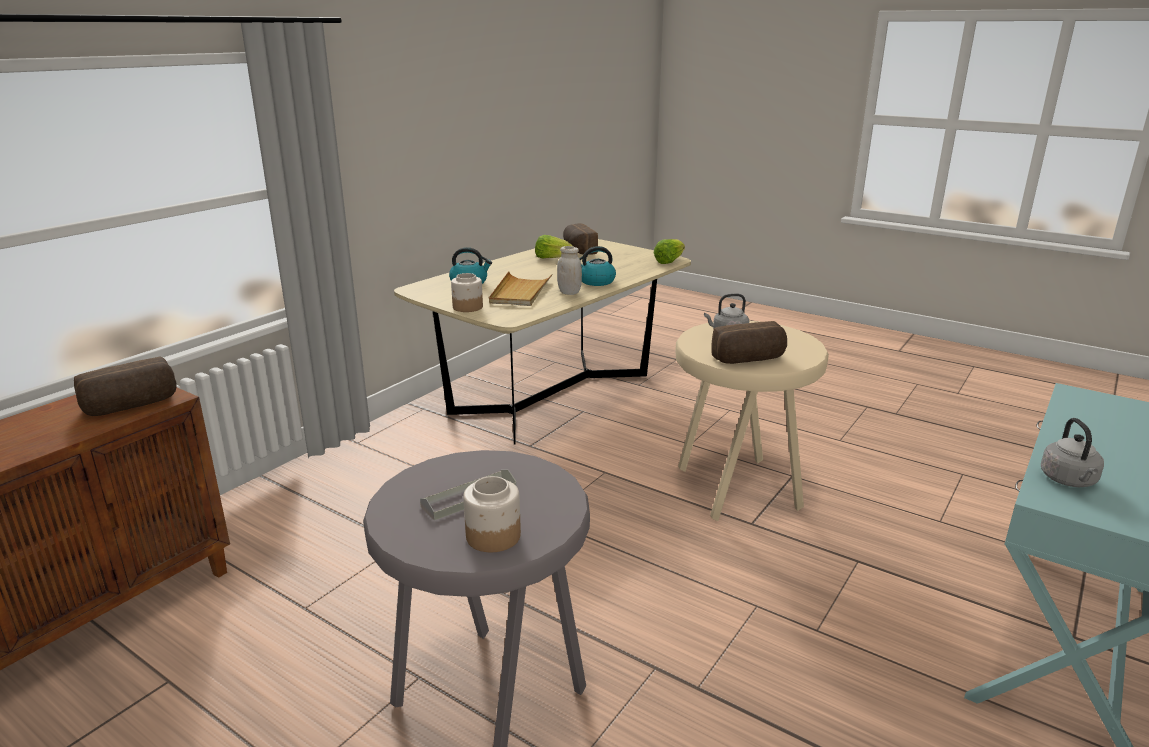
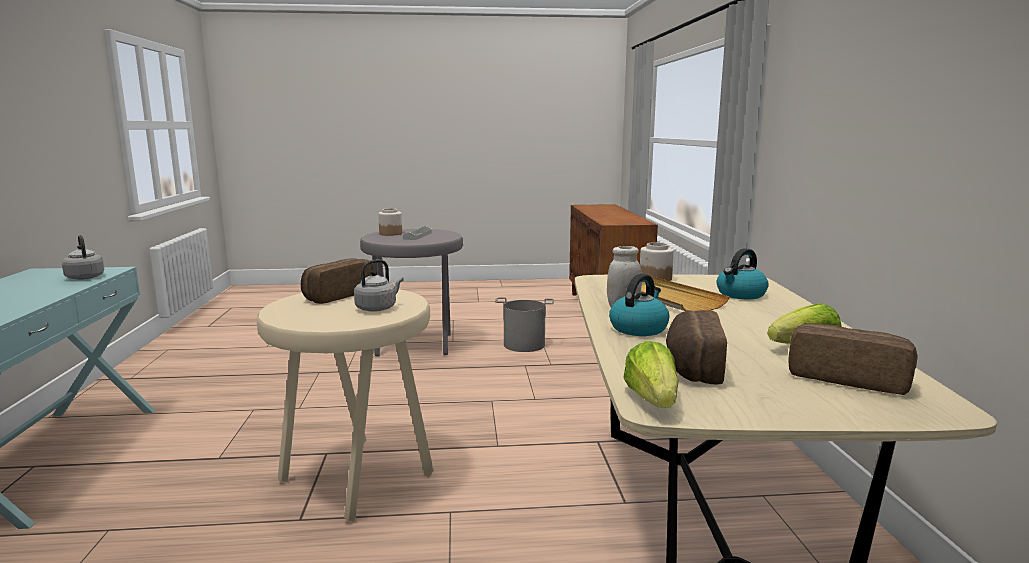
camera: 140 degrees right, 10 degrees down
bread [74,356,177,416] -> bread moved to [666,310,727,384]
none -> grey bucket [495,297,554,352]

